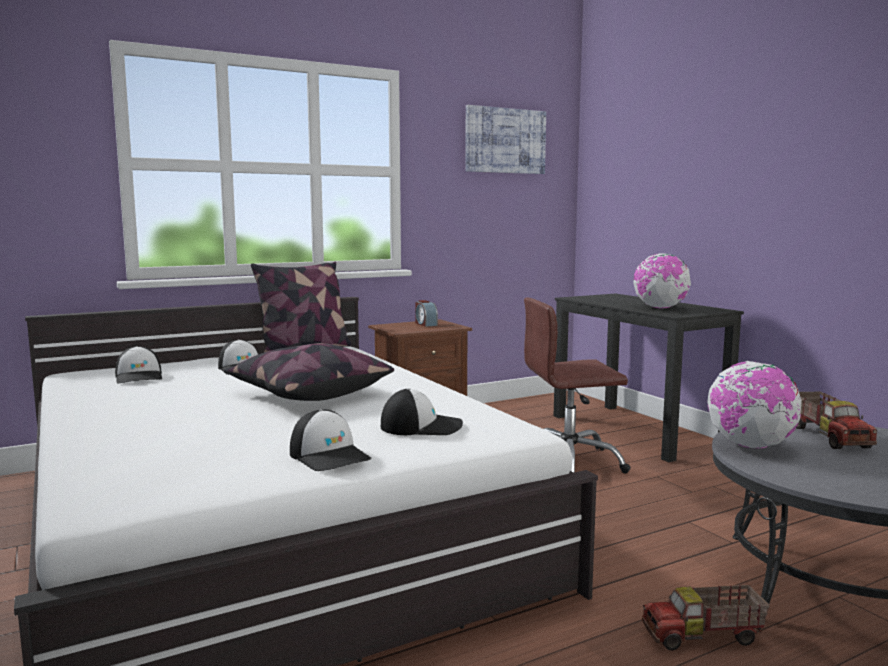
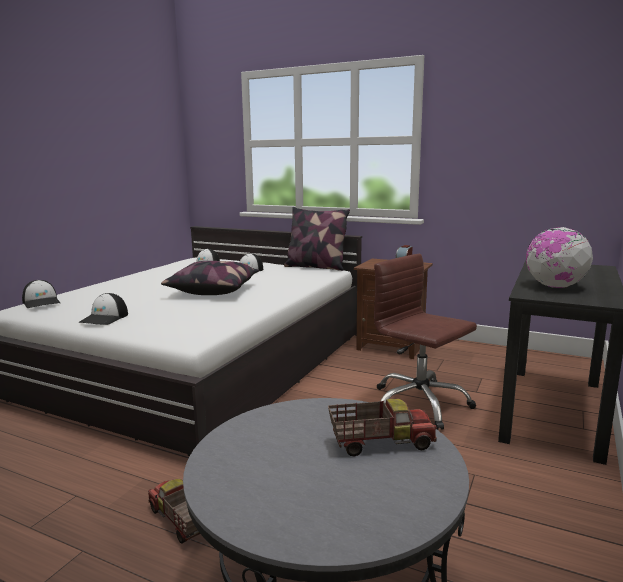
camera: 55 degrees right, 5 degrees up
cap [381,389,463,435] -> cap moved to [22,280,60,308]
picture [465,105,546,174] -> none
globe [707,361,802,448] -> none
toy truck [796,392,877,449] -> toy truck turned 150 degrees counterclockwise [328,399,437,457]

